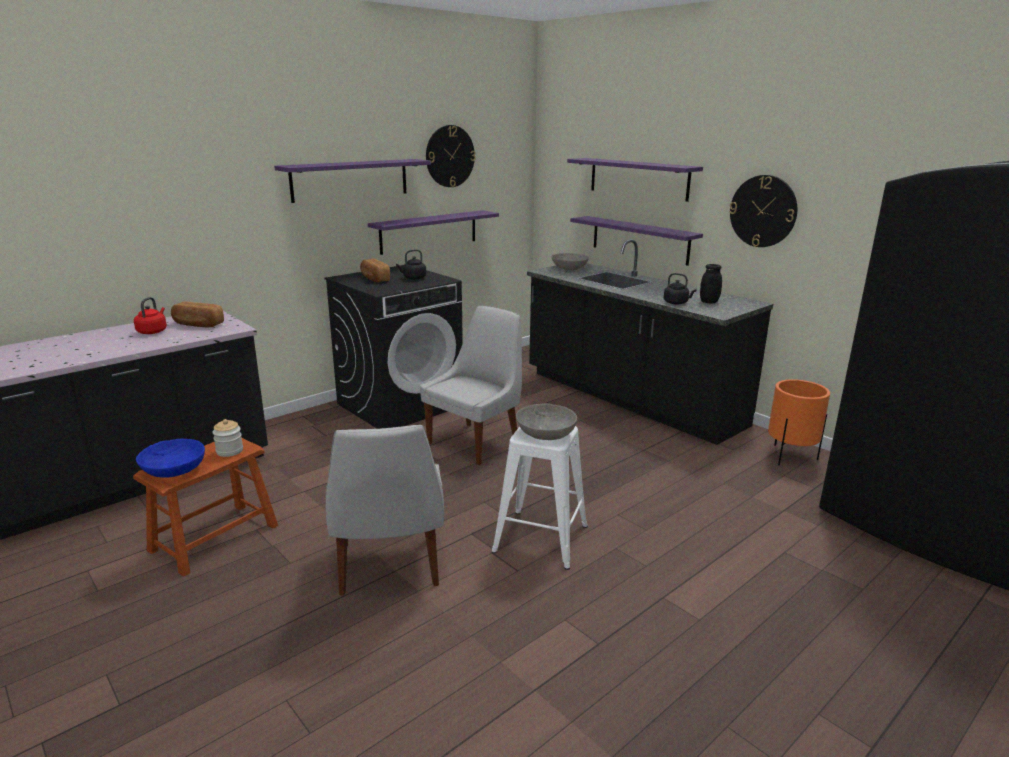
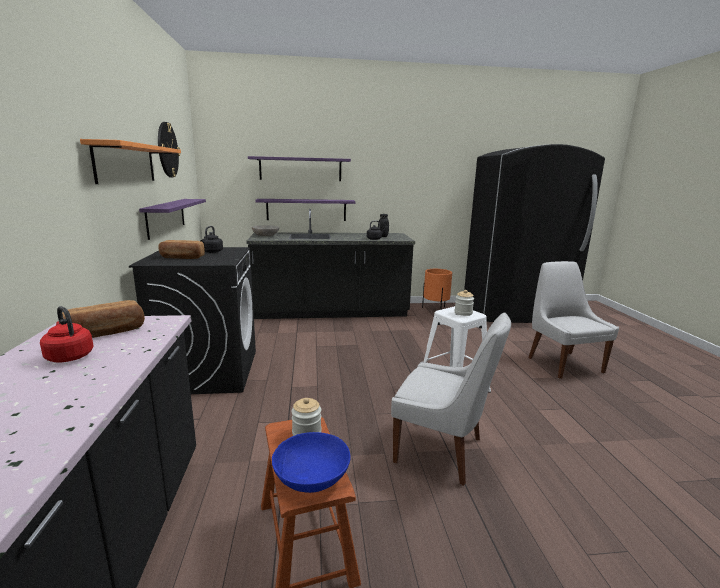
camera: 55 degrees left, 5 degrees down
purple shelf [274,159,431,203] -> orange shelf [80,139,181,184]
white chair [420,306,522,465] -> white chair moved to [529,261,619,379]
grey bowl [516,403,577,440] -> jar [454,290,474,316]
wall clock [729,175,797,247] -> none

